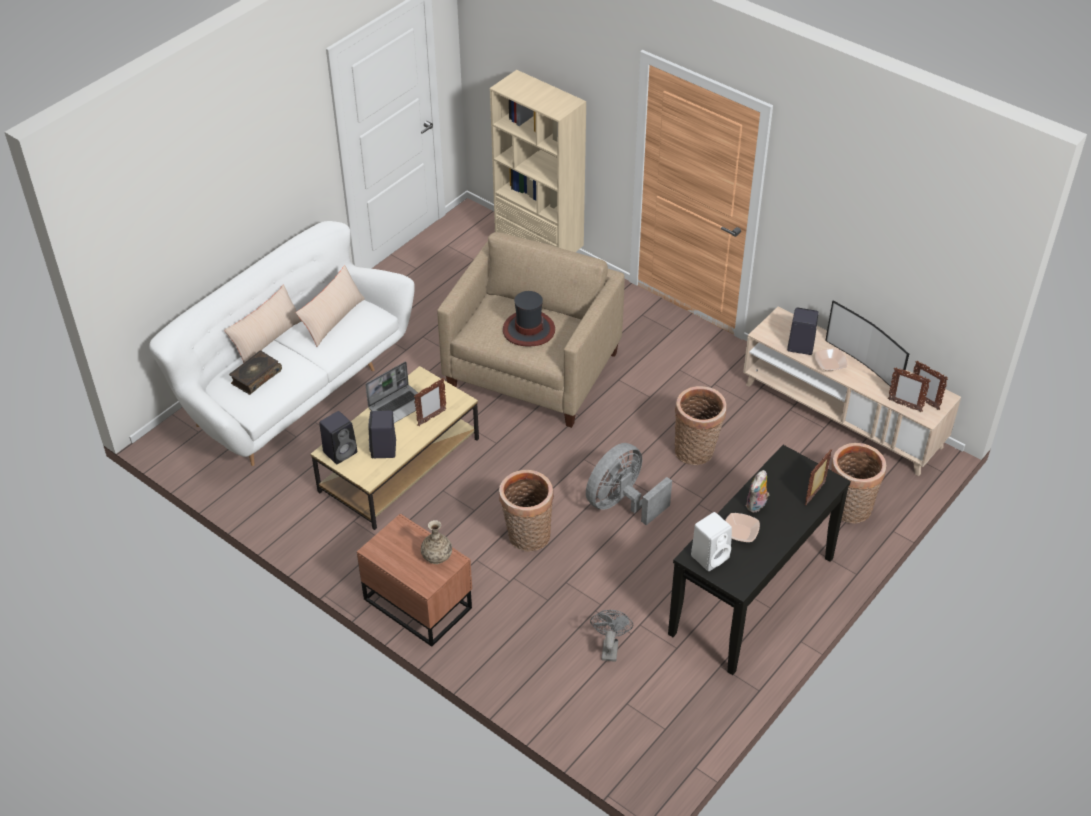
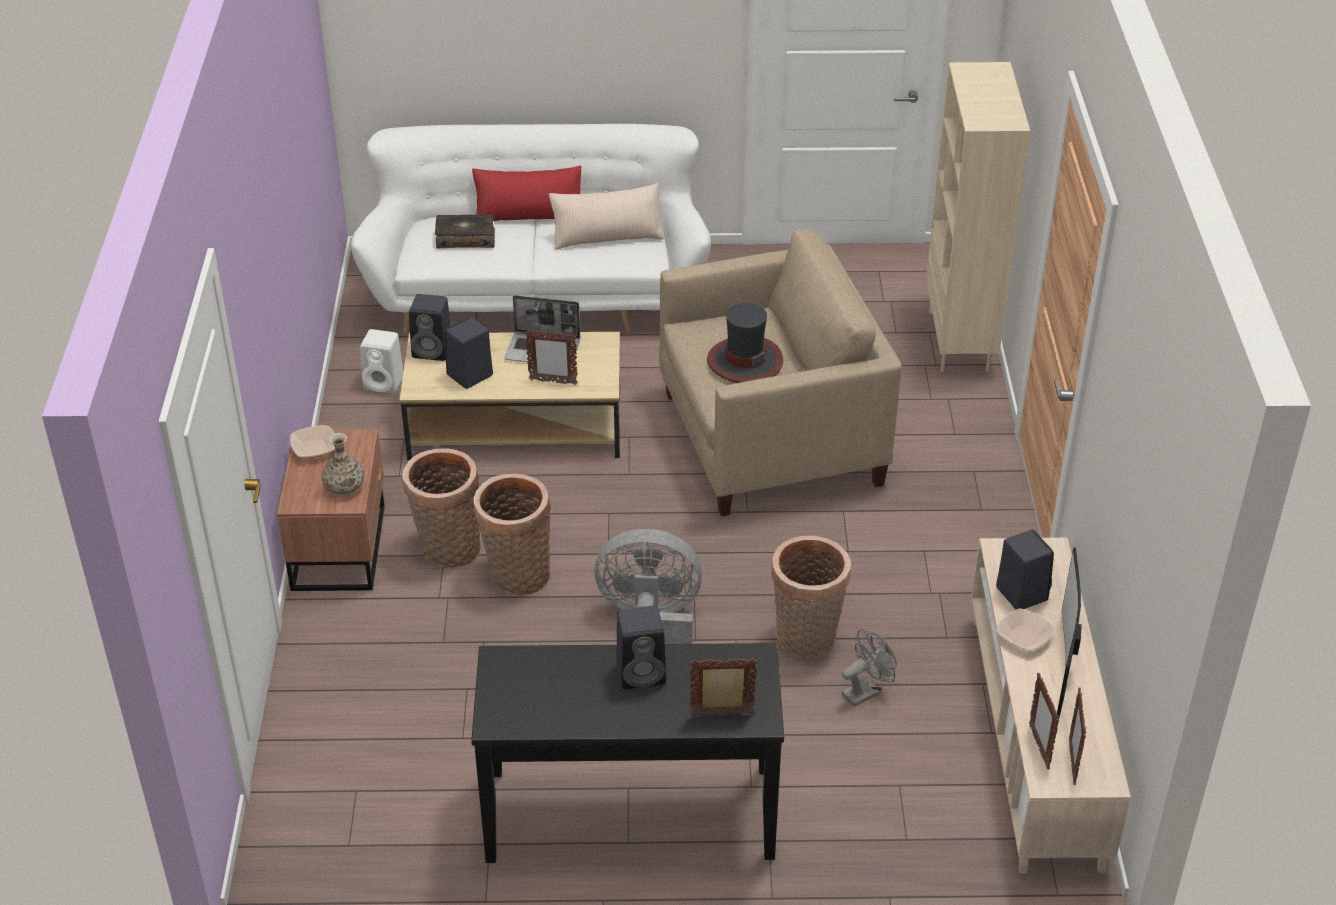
camera: 50 degrees right, 5 degrees down
beige pillow [224,285,302,363] -> red pillow [472,166,581,221]
grey fan [590,610,633,662] -> grey fan moved to [842,629,897,707]
white speaker [691,512,732,571] -> white speaker moved to [360,329,404,394]
bowl [725,513,760,542] -> bowl moved to [290,425,335,458]
plush toy [745,470,769,512] -> black speaker [616,606,666,689]
basket [831,443,886,524] -> basket moved to [402,448,481,568]

